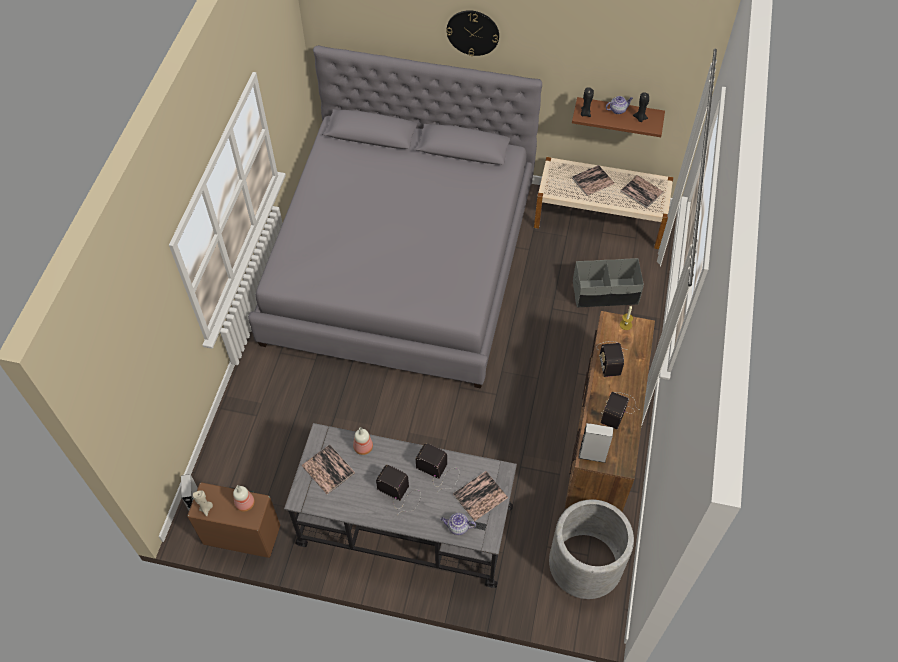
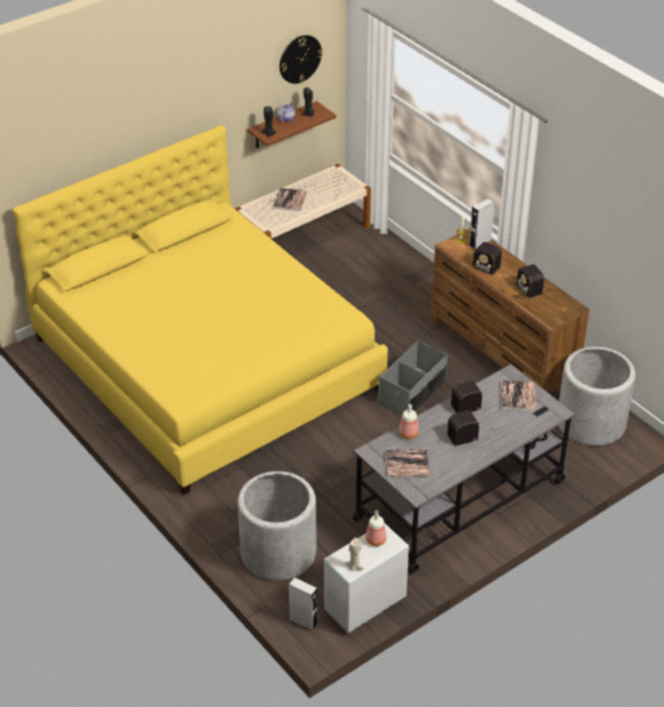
camera: 50 degrees left, 15 degrees down
brown nightstand [187,482,280,558] -> white nightstand [324,523,409,633]
grey bed [248,45,542,389] -> yellow bed [13,125,388,495]
teapot [441,513,476,535] -> none
wall clock [446,10,499,56] -> wall clock moved to [279,35,323,84]
grey storage box [573,258,644,308] -> grey storage box moved to [378,341,448,415]
grey speaker [579,423,614,463] -> grey speaker moved to [469,198,495,249]
book [621,175,664,208] -> none
none -> grey planter [238,471,317,581]

